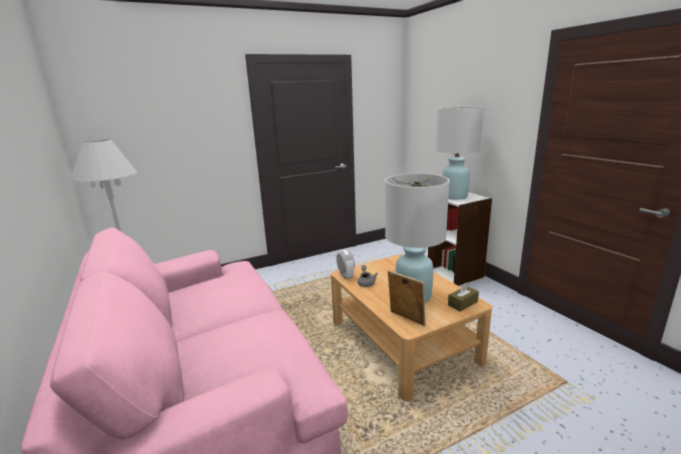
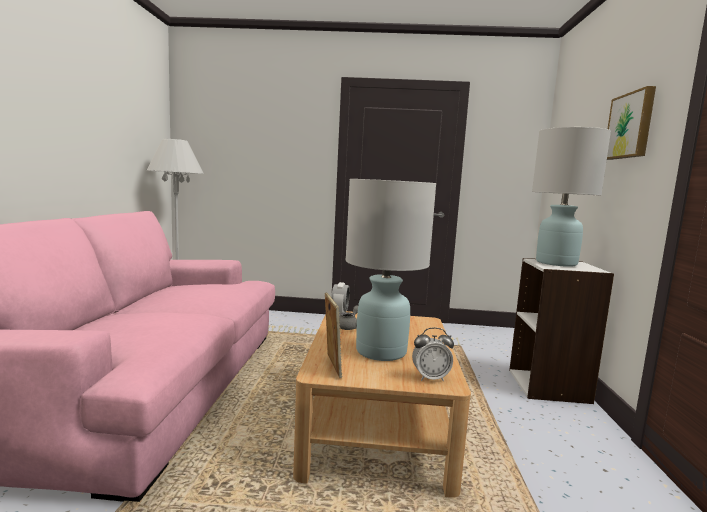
camera: 30 degrees right, 10 degrees down
brown tissue box [448,282,479,311] -> alarm clock [412,327,454,381]
none -> picture [607,86,656,160]

